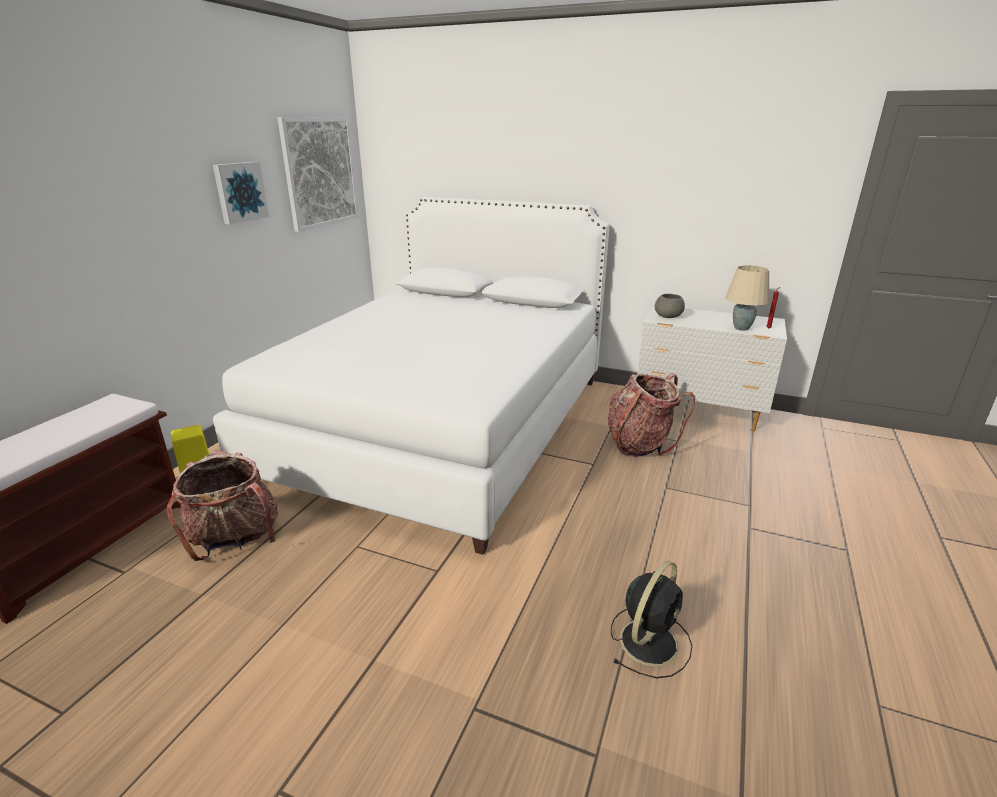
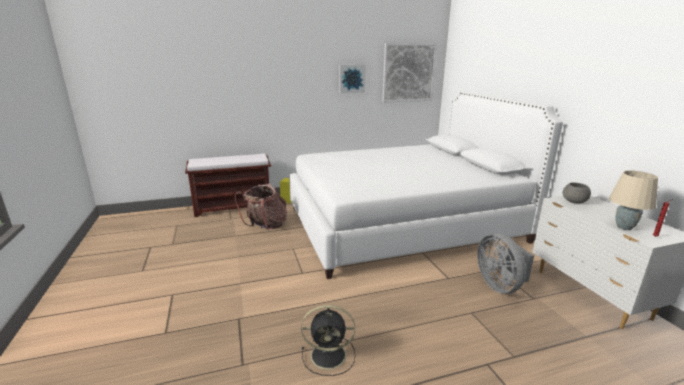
camera: 50 degrees right, 5 degrees down
backpack [608,374,695,457] -> grey fan [477,233,534,294]

